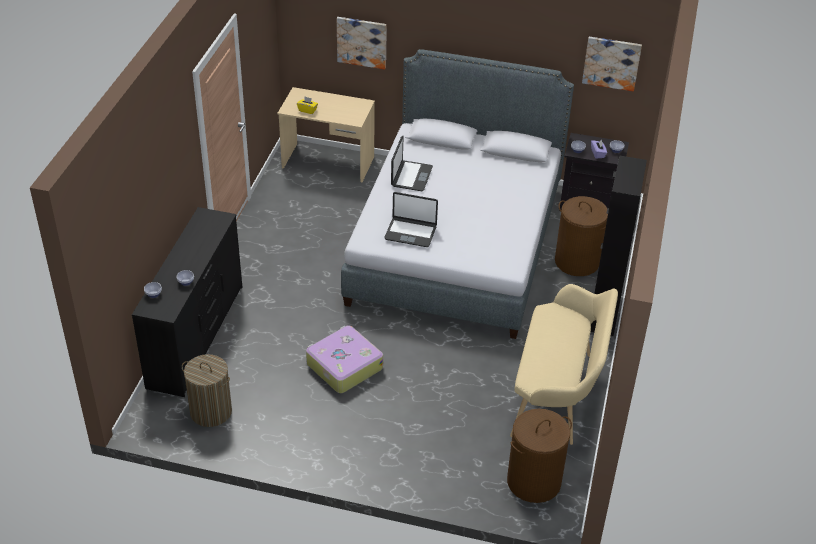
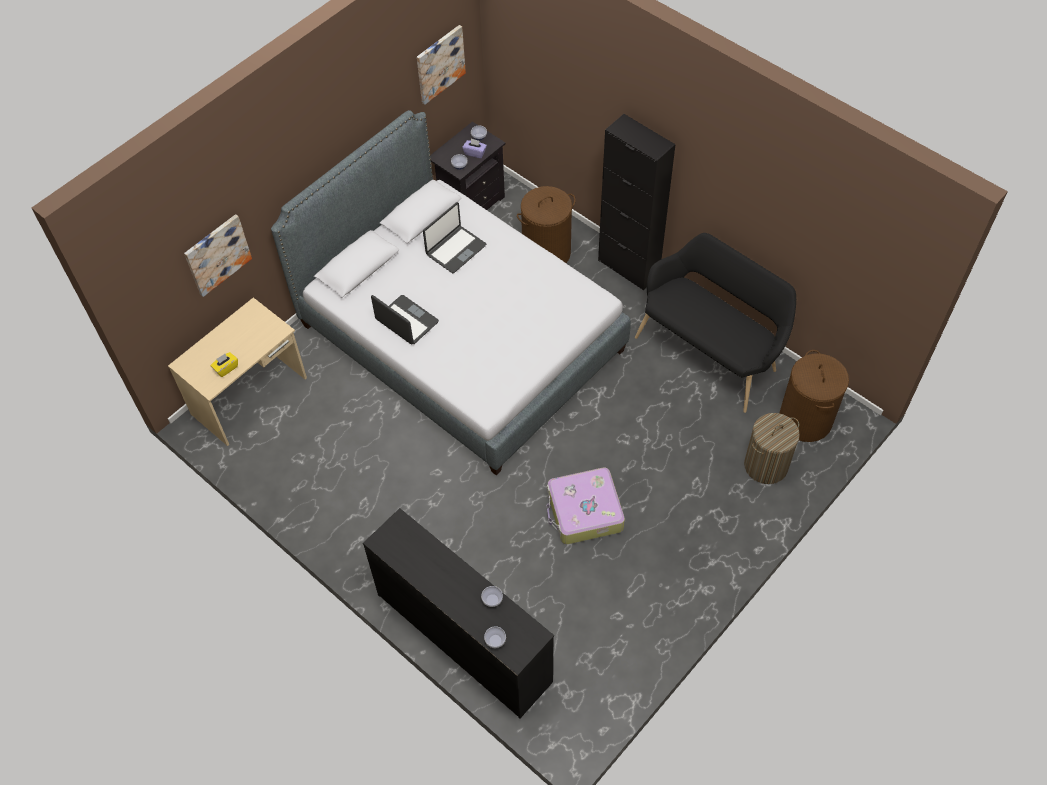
camera: 60 degrees left, 15 degrees up
laundry basket [182,354,232,427] -> laundry basket moved to [744,413,800,484]
laptop [384,192,438,247] -> laptop moved to [423,202,486,273]
beige bench [510,284,618,445] -> black bench [635,233,796,413]

